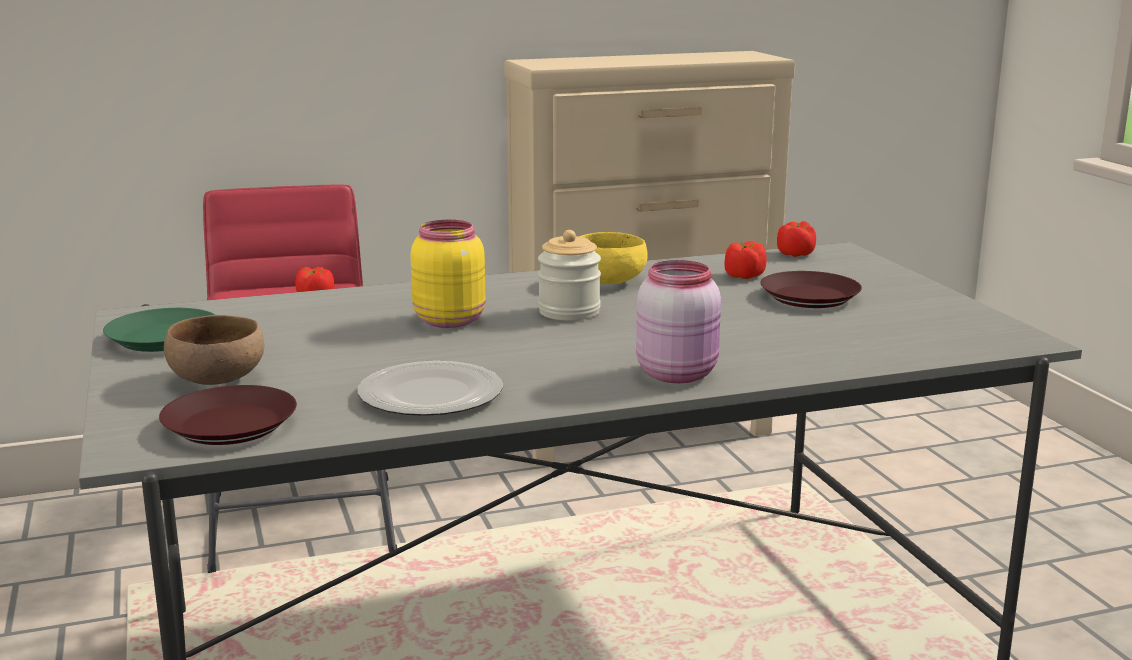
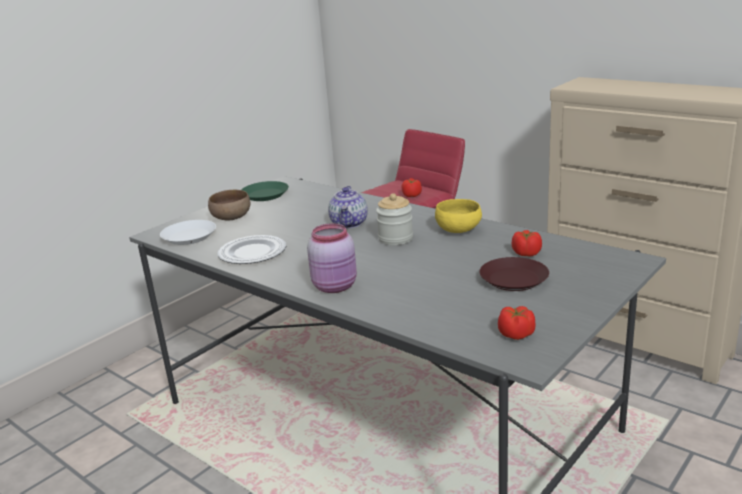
camera: 60 degrees right, 5 degrees up
brown plate [159,385,297,445] -> white plate [160,220,216,245]
yellow jar [410,220,486,328] -> teapot [328,186,368,228]
tomato [777,221,816,257] -> tomato moved to [498,306,536,340]

